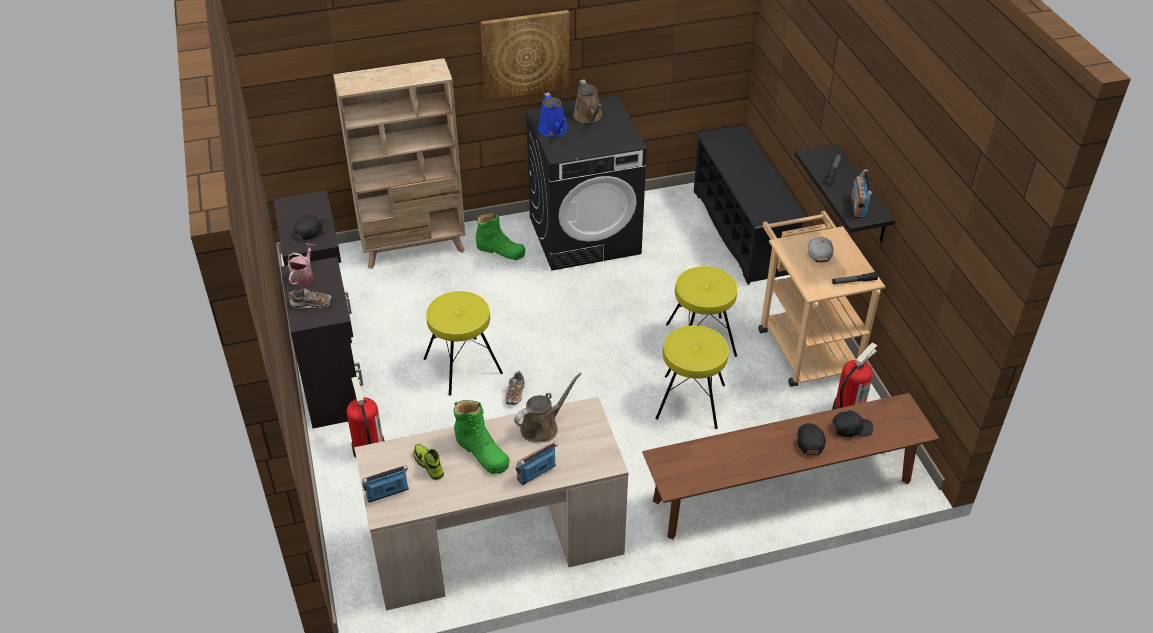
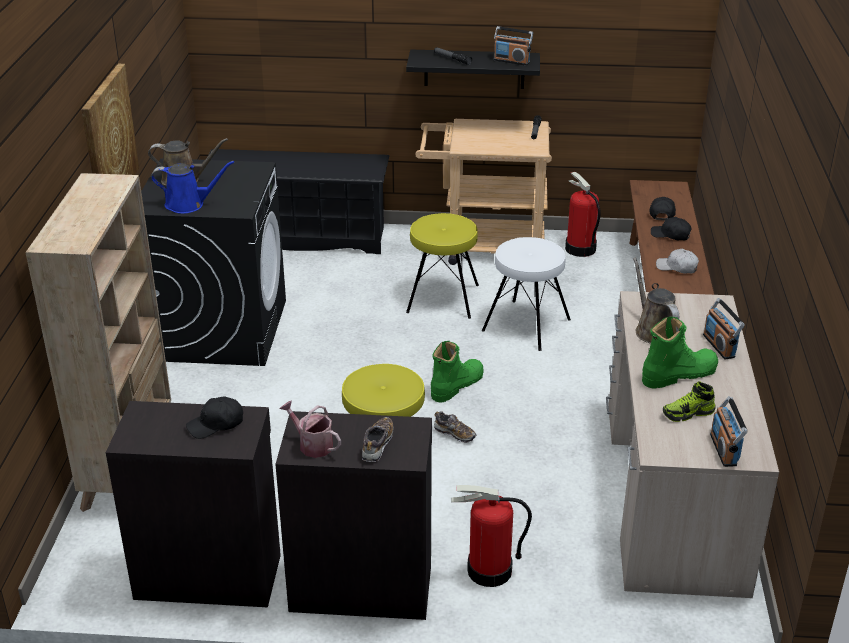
camera: 70 degrees left, 10 degrees down
black cap [294,215,332,240] -> black cap turned 90 degrees counterclockwise [186,396,243,439]
green boot [476,212,525,260] -> green boot moved to [431,341,484,402]
yellow stool [655,325,729,429] -> white stool [482,237,571,351]
white cap [808,237,834,262] -> white cap moved to [656,249,699,274]

